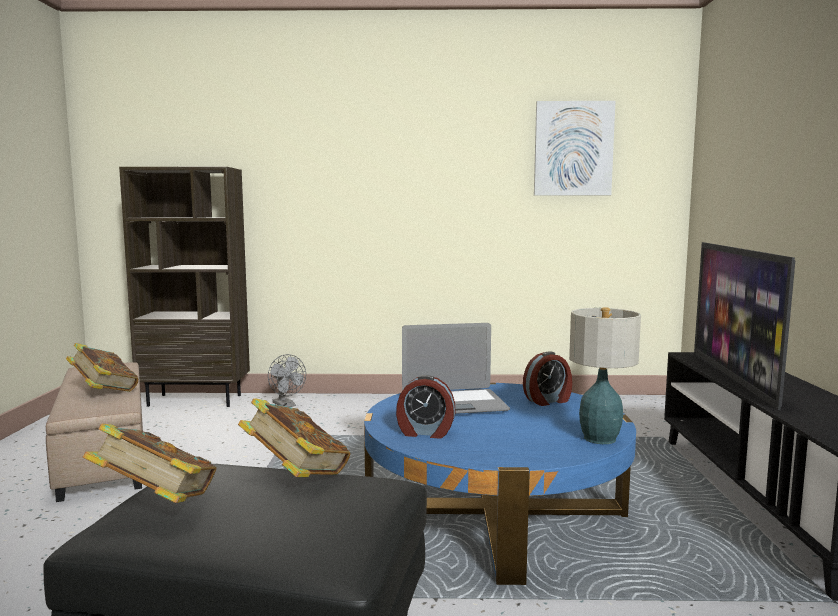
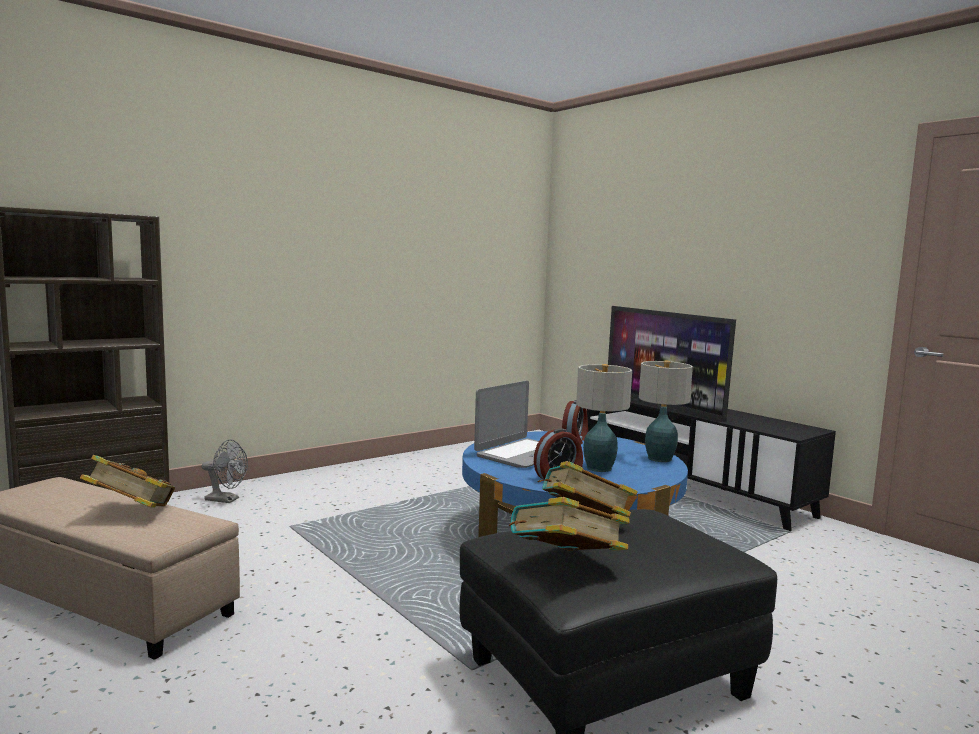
camera: 40 degrees left, 0 degrees up
picture [534,101,615,196] -> none
none -> table lamp [576,364,632,472]

